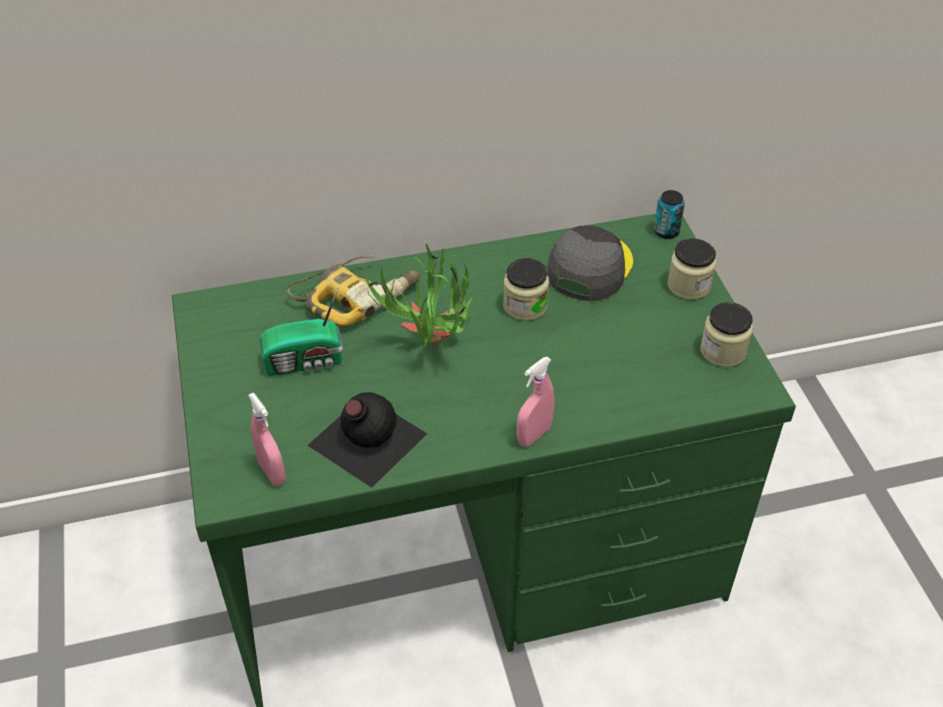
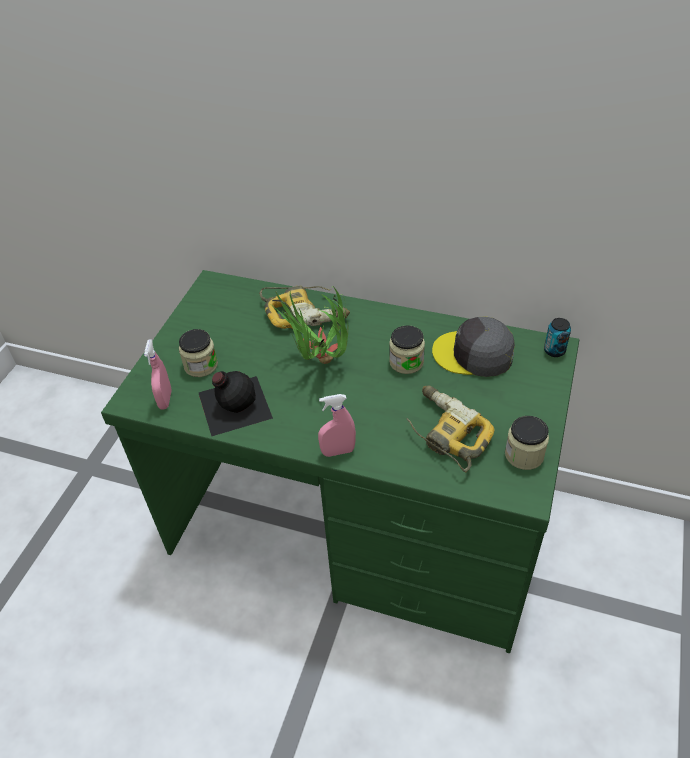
camera: 35 degrees right, 0 degrees up
radio [260,288,343,376] -> none
grey cap [548,225,633,301] -> grey cap turned 135 degrees counterclockwise [432,317,515,377]
jar [667,238,716,300] -> jar moved to [179,329,218,377]
none -> power drill [406,385,494,472]

